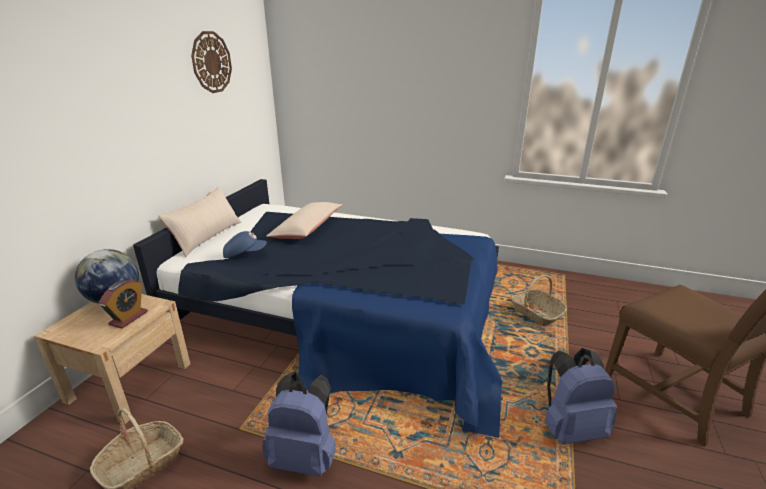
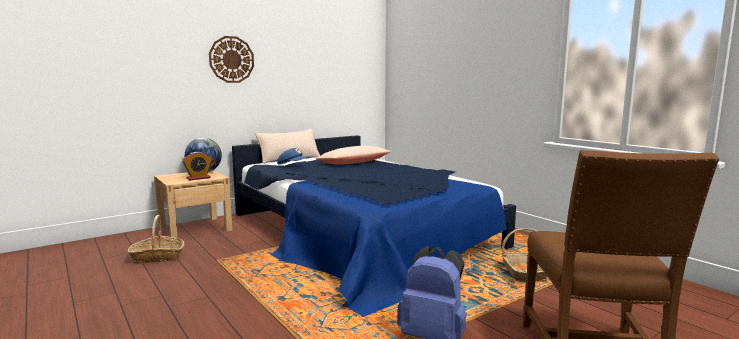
camera: 35 degrees right, 15 degrees down
wall clock [191,31,232,93] -> wall clock moved to [209,36,254,83]
blue backpack [262,371,336,477] -> none

